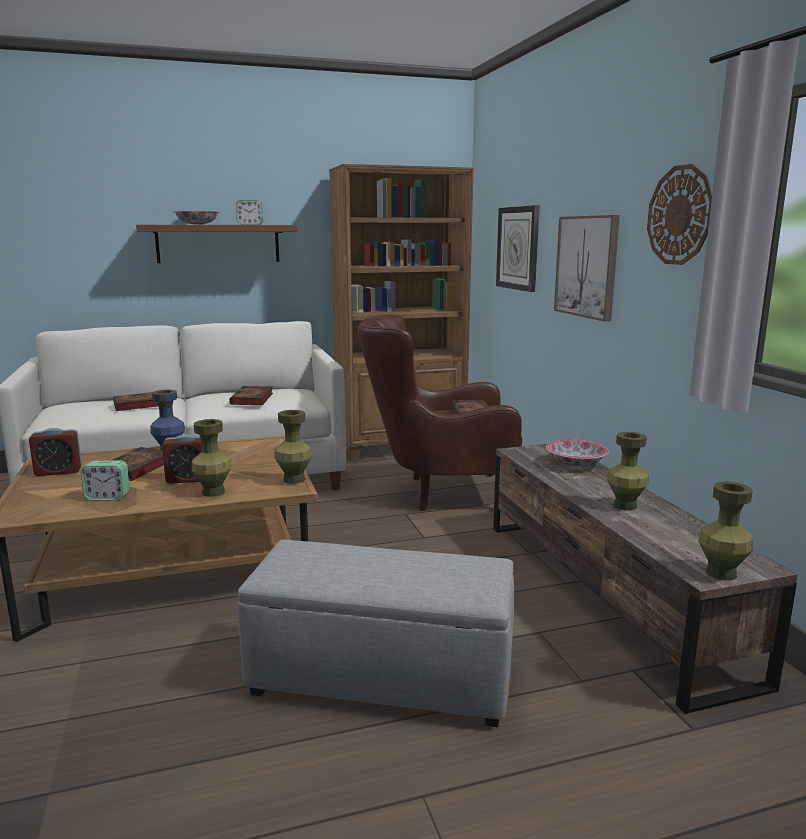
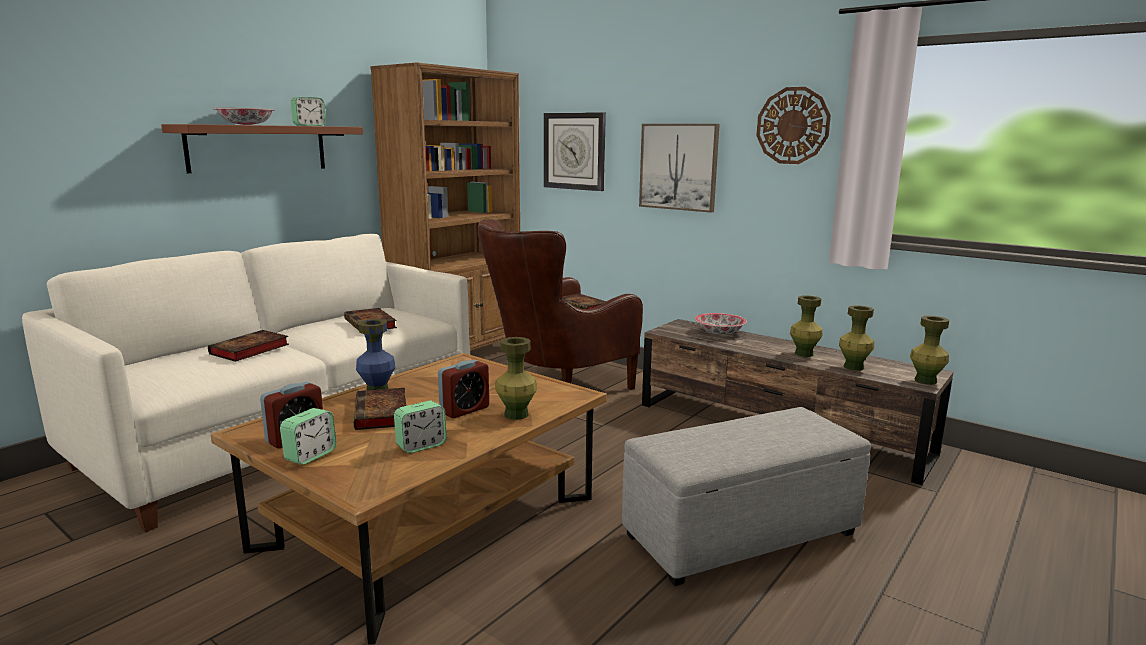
camera: 35 degrees left, 0 degrees up
green vase [274,410,313,484] -> green vase moved to [839,305,874,371]
none -> alarm clock [280,408,336,465]

